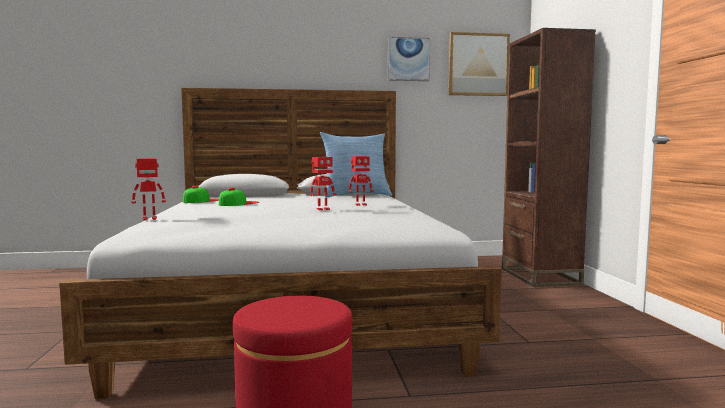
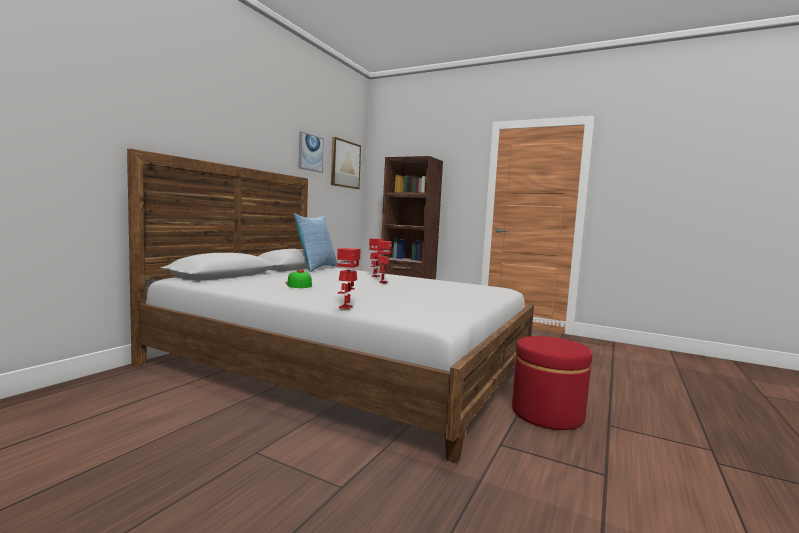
camera: 55 degrees left, 0 degrees up
cap [183,186,219,203] -> none

